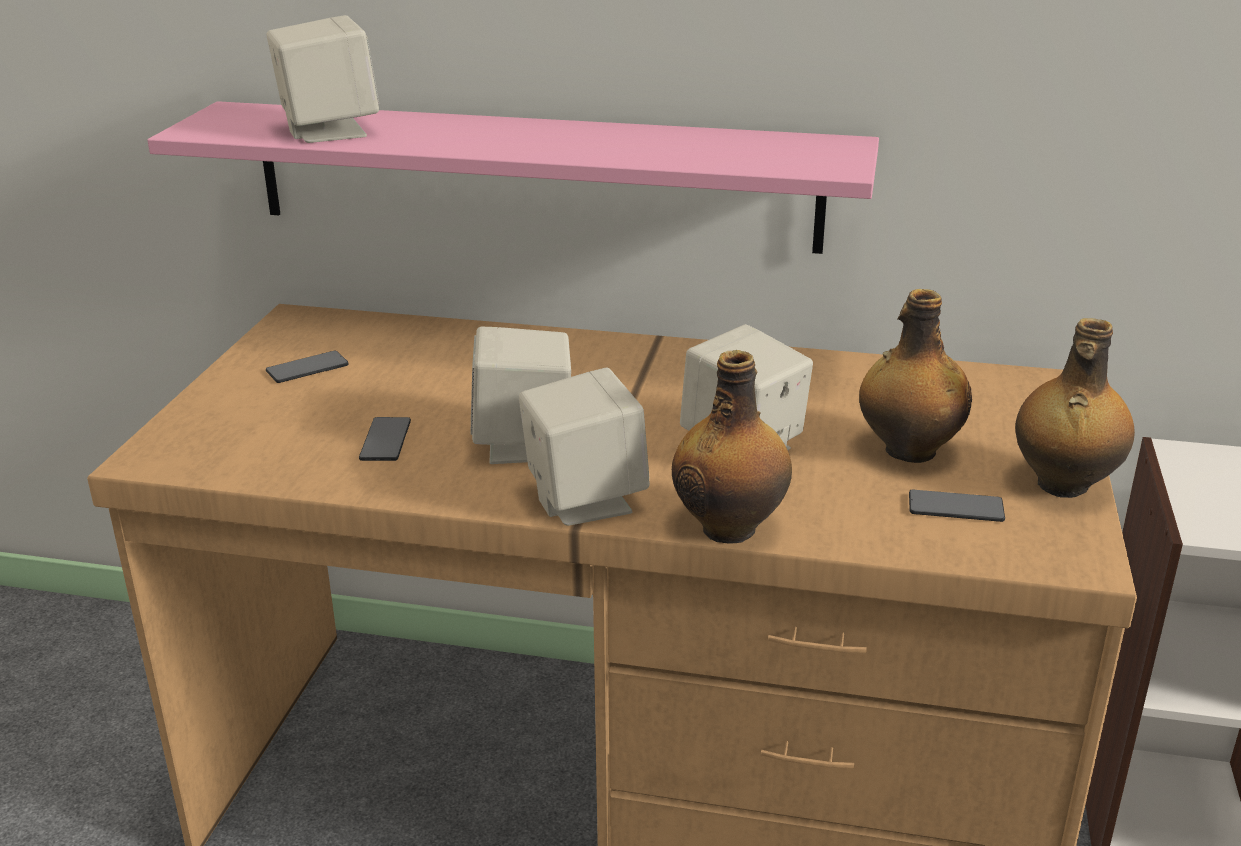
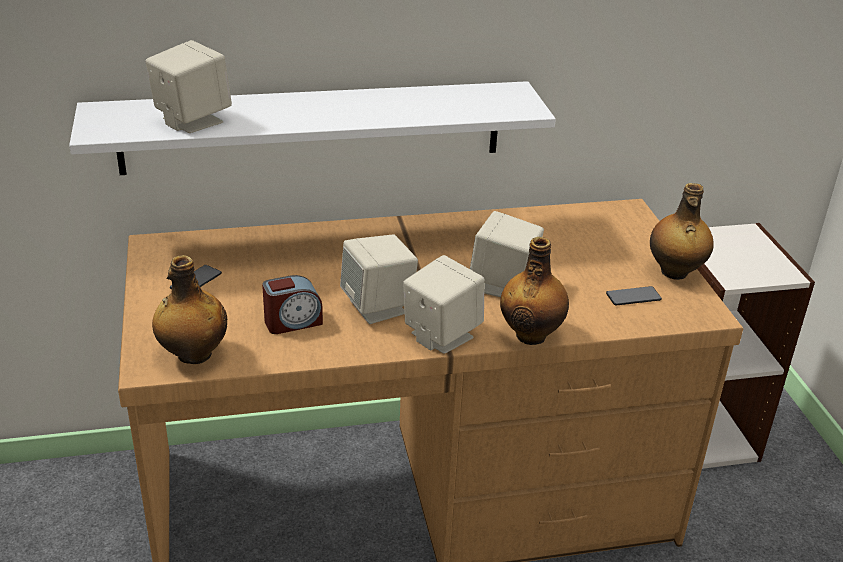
camera: 25 degrees left, 5 degrees up
pink shelf [147,101,879,254] -> white shelf [69,81,556,175]
phone [359,417,411,461] -> alarm clock [262,275,323,334]
bottle [859,289,972,463] -> bottle moved to [152,255,227,364]

